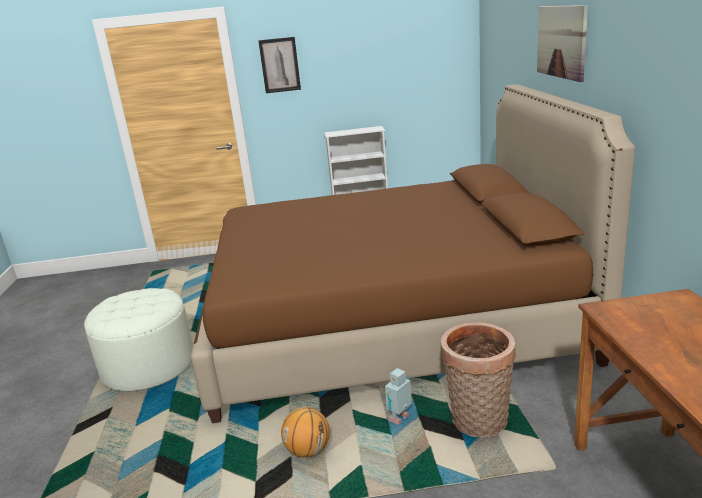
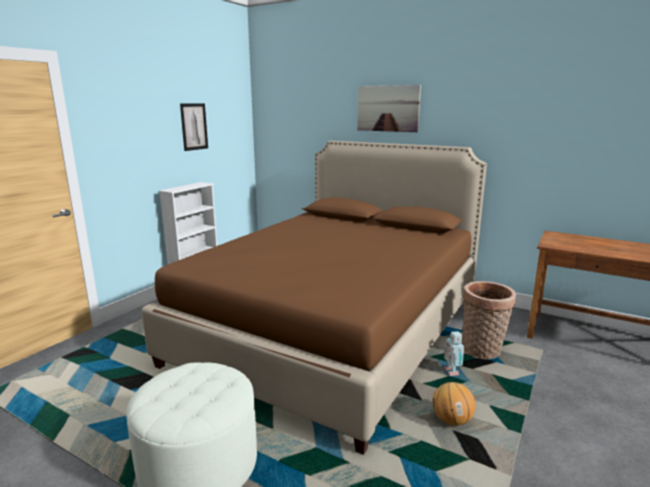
camera: 55 degrees left, 5 degrees down
picture [258,37,301,93] -> picture moved to [180,103,208,151]

